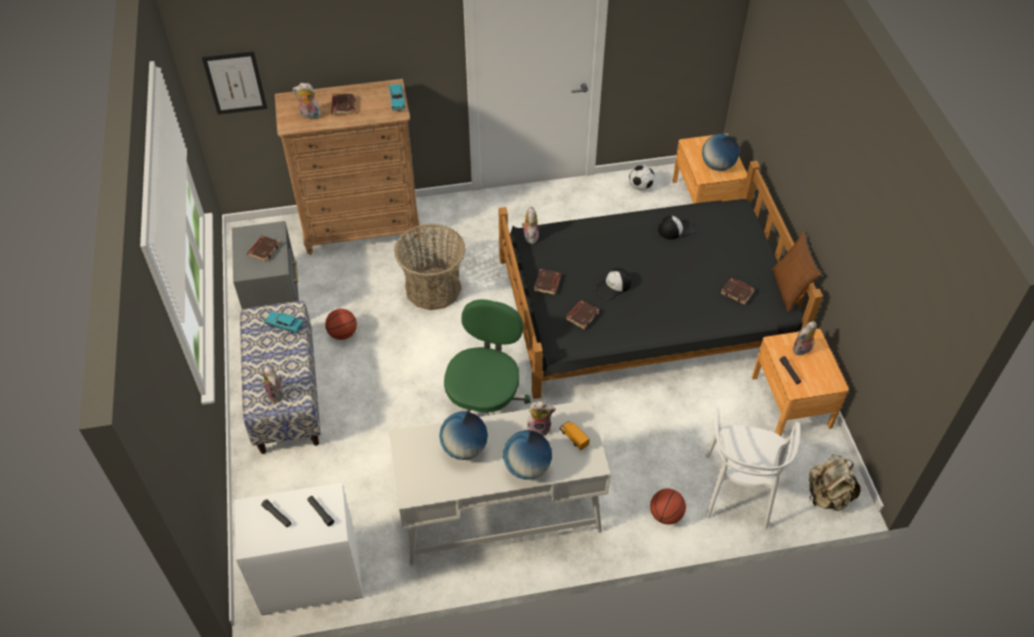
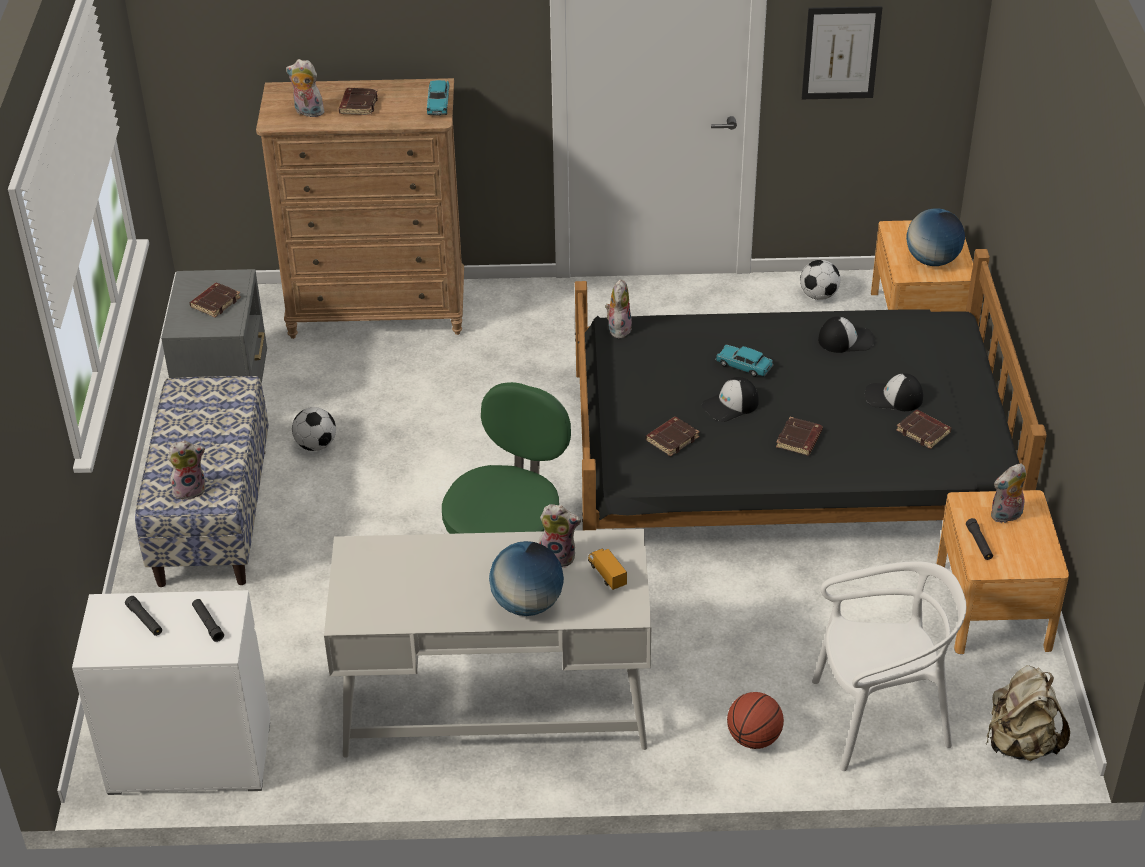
camera: 10 degrees right, 10 degrees down
picture [202,51,267,115] -> picture moved to [802,6,882,99]
plush toy [263,365,283,403] -> plush toy turned 90 degrees counterclockwise [168,441,206,500]
turquoise toy car [264,311,304,334] -> turquoise toy car moved to [715,344,773,377]
basketball [325,309,357,340] -> football [292,407,336,451]
basket [394,224,465,310] -> none
globe [439,411,488,460] -> none
brown book [534,269,561,295] -> brown book moved to [776,417,823,455]
white chair [706,408,801,529] -> white chair turned 120 degrees counterclockwise [812,561,966,771]
brown pillow [772,231,821,312] -> none
none -> cap [865,373,923,411]

